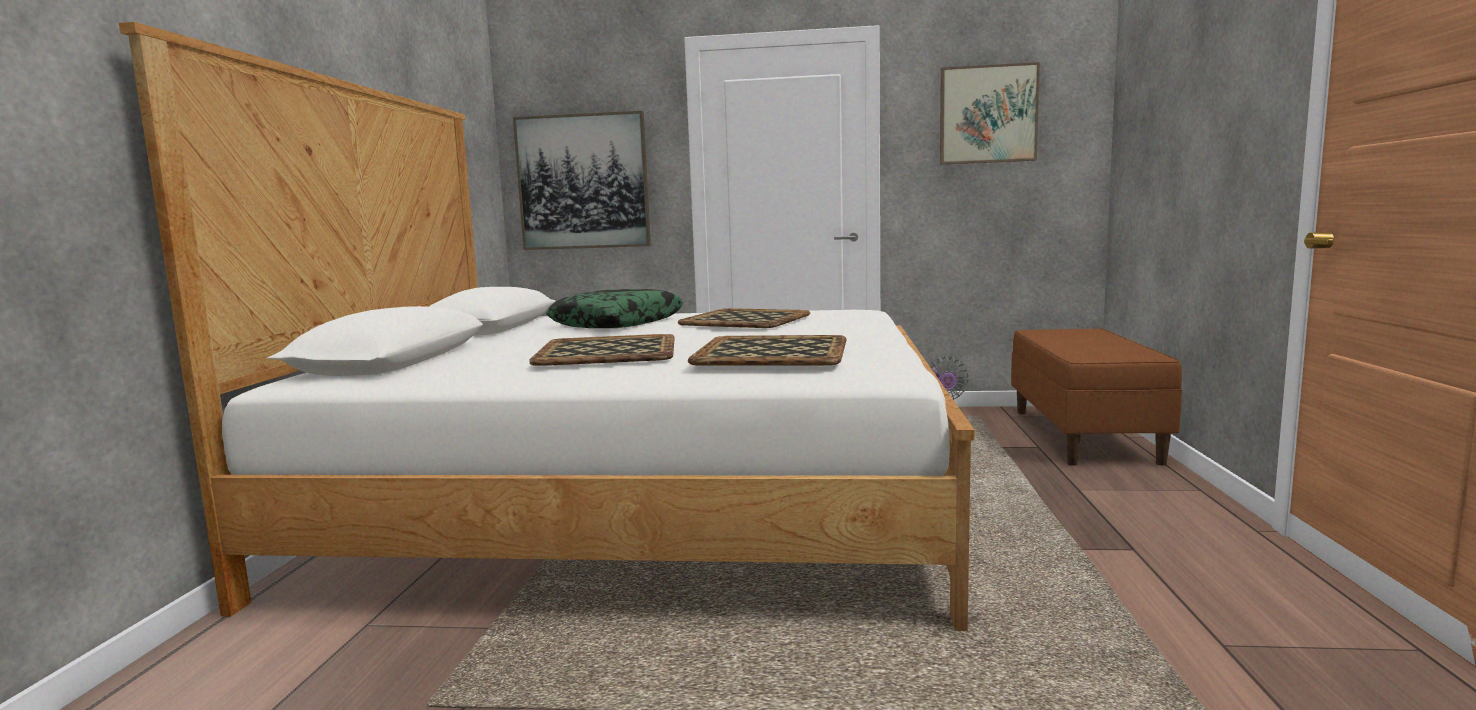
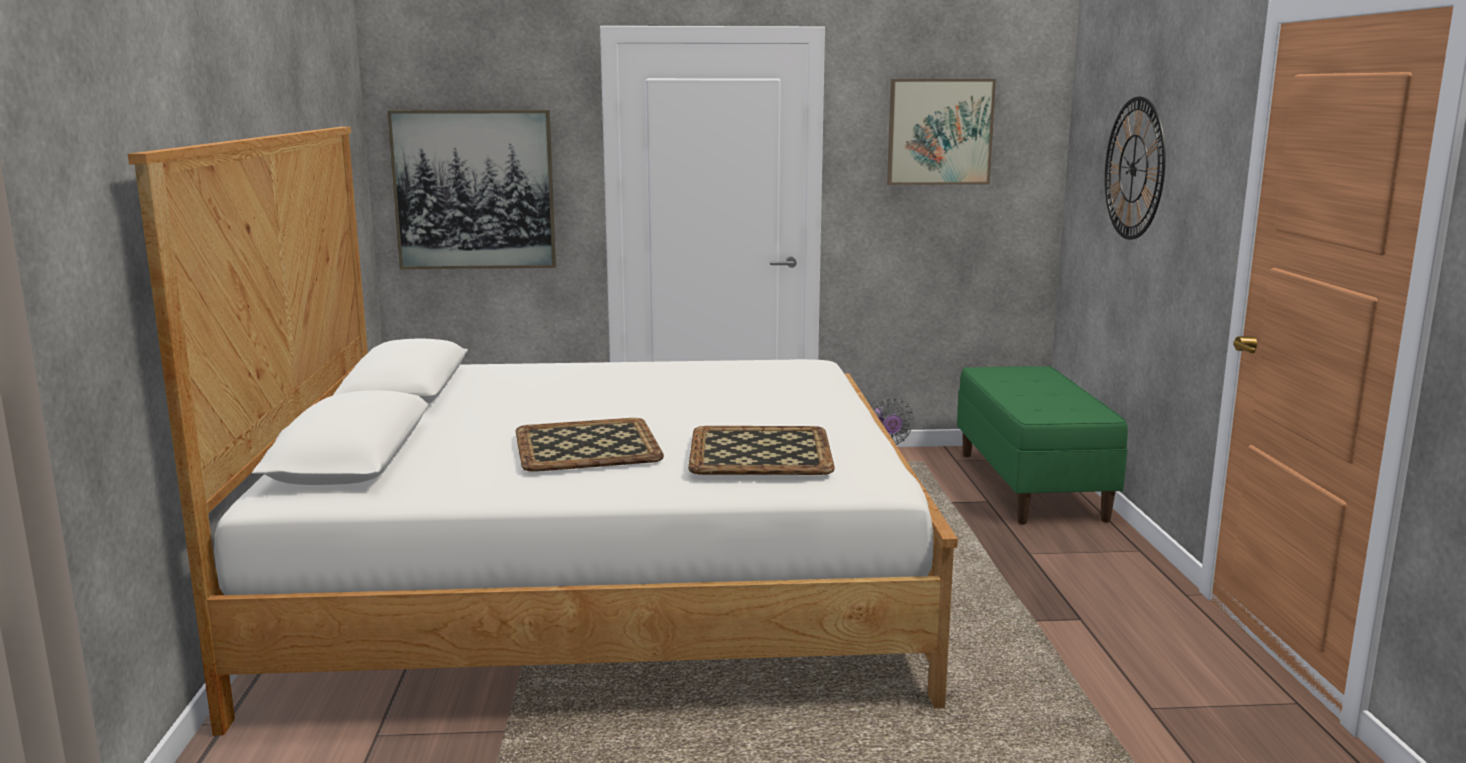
camera: 10 degrees left, 5 degrees up
pillow [546,289,684,328] -> none
tray [678,308,810,328] -> none
brown bench [1011,328,1182,466] -> green bench [957,366,1128,524]
none -> wall clock [1105,96,1165,240]

